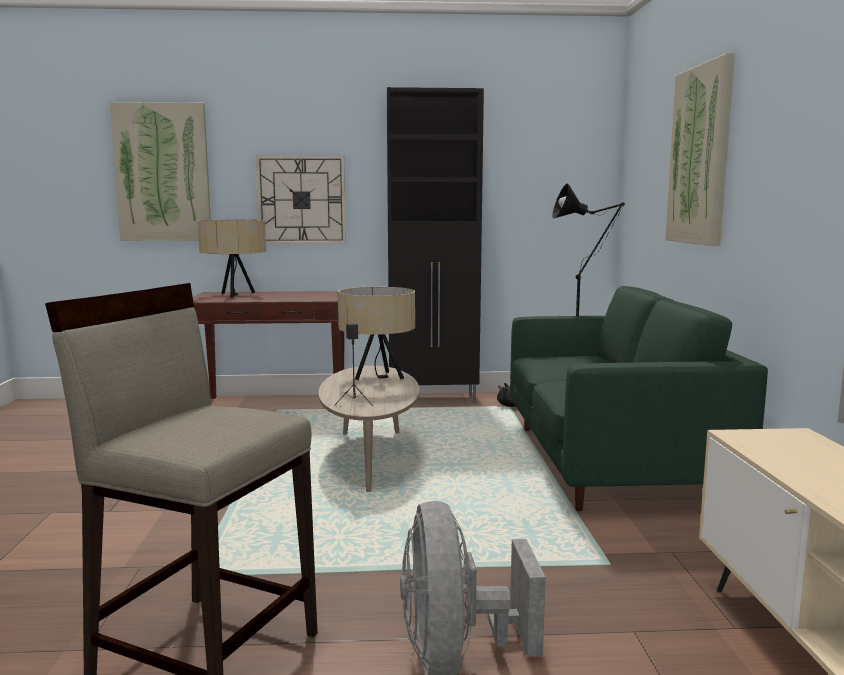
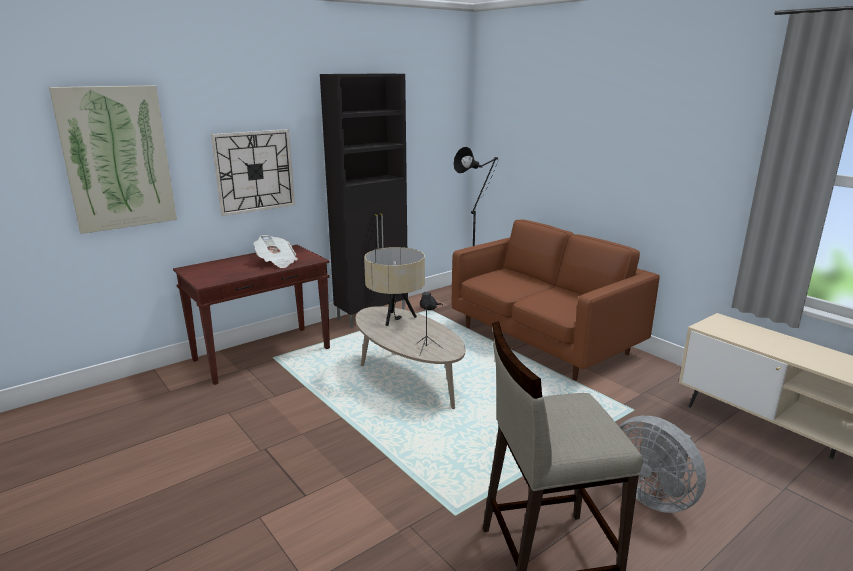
camera: 35 degrees left, 10 degrees up
beige table lamp [197,220,266,298] -> none
green sofa [510,286,768,511] -> brown sofa [452,220,660,381]
picture [665,53,735,246] -> none
none -> newspaper [254,235,298,268]

